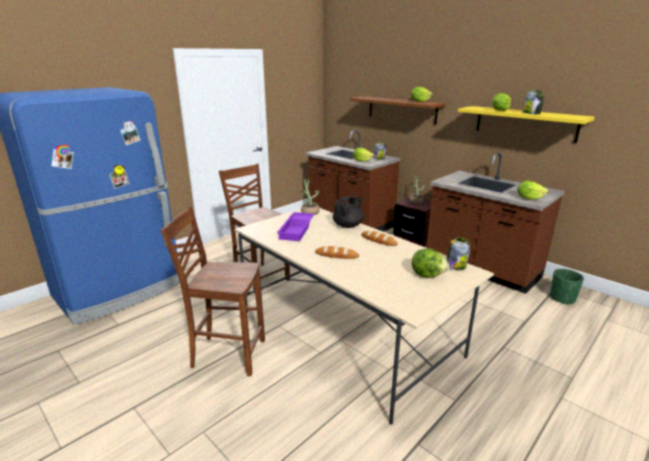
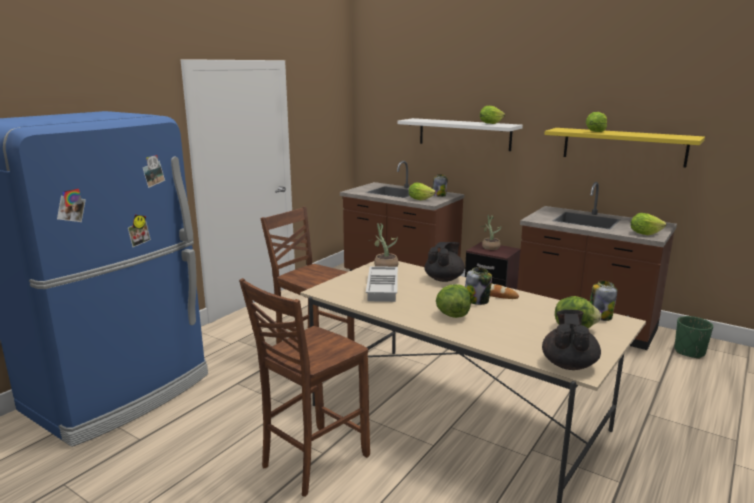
camera: 10 degrees left, 5 degrees down
brown chair [161,206,265,376] -> brown chair turned 45 degrees counterclockwise [239,278,370,497]
purple tray [277,212,314,241] -> white tray [366,266,398,302]
bread [315,246,359,259] -> lettuce [436,284,471,318]
brown shelf [350,96,446,125] -> white shelf [397,118,523,151]
jar [522,90,545,114] -> jar moved to [465,268,492,305]
none -> black teapot [542,310,601,370]

